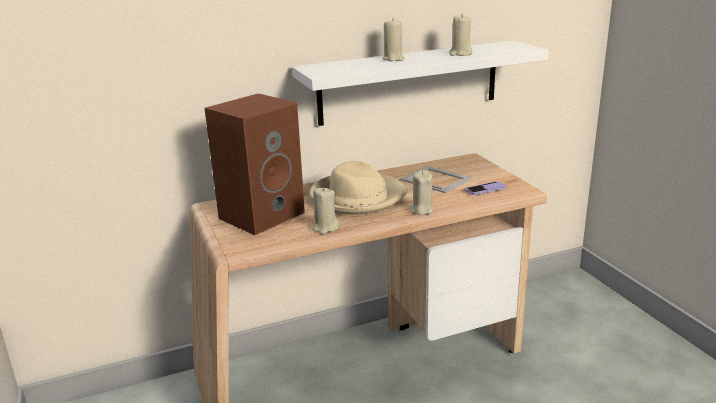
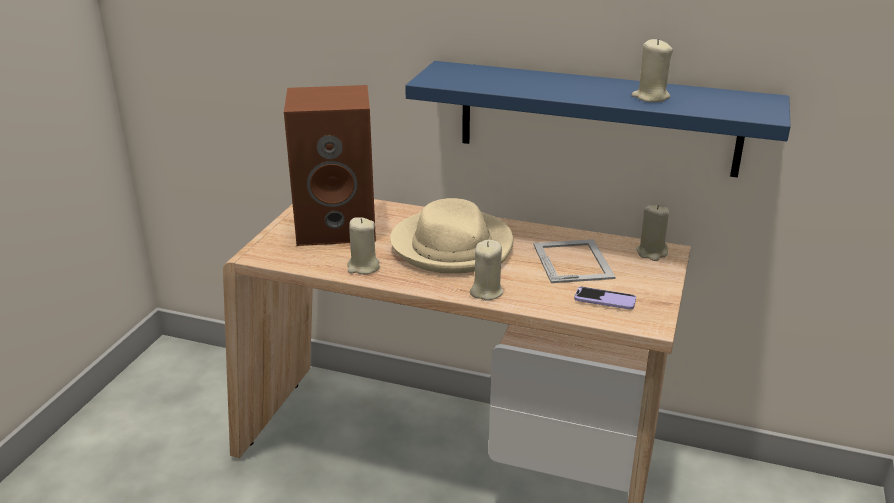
camera: 40 degrees right, 5 degrees up
white shelf [292,40,549,126] -> blue shelf [405,61,790,178]
beige candle [382,19,405,61] -> beige candle moved to [636,205,669,261]

